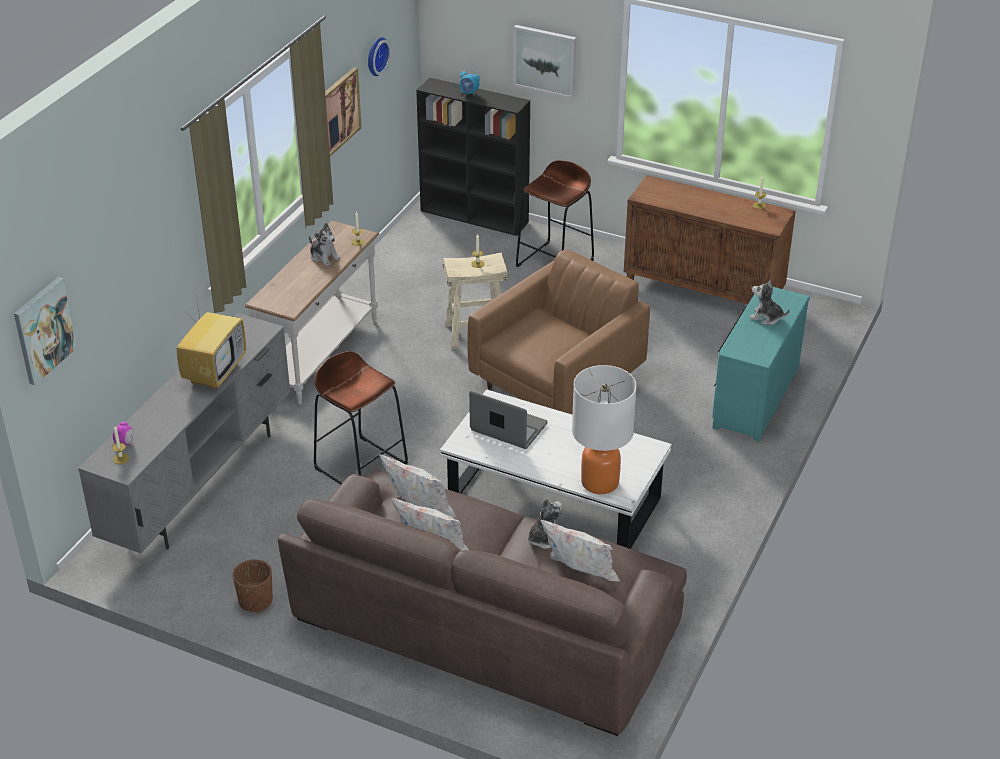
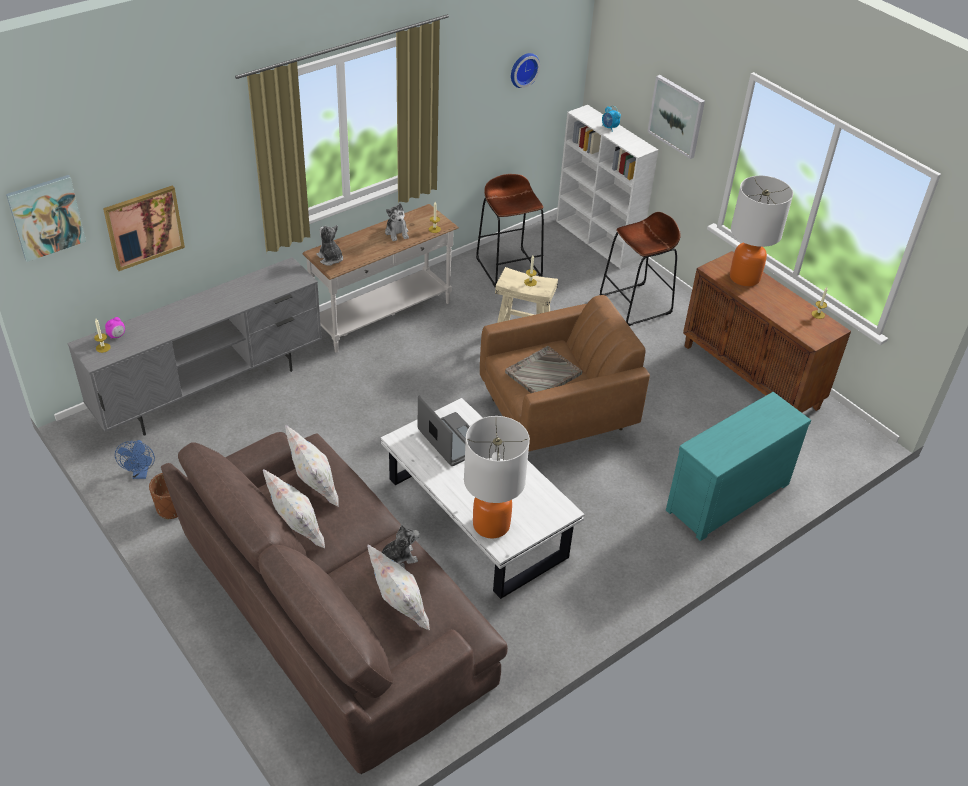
camera: 25 degrees right, 5 degrees up
television [177,294,246,390] -> none
brown stool [314,351,408,484] -> brown stool moved to [476,174,544,287]
picture [325,67,362,157] -> picture moved to [103,186,185,271]
black bookcase [416,78,530,236] -> white bookcase [556,105,658,269]
plush toy [750,279,790,325] -> plush toy moved to [316,225,343,266]
none -> blue fan [115,440,155,479]
none -> grey tray [505,346,582,393]
none -> table lamp [730,176,793,286]

